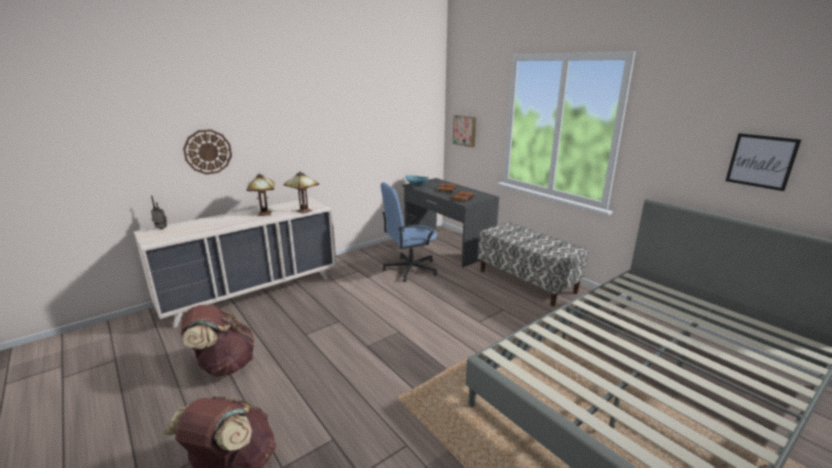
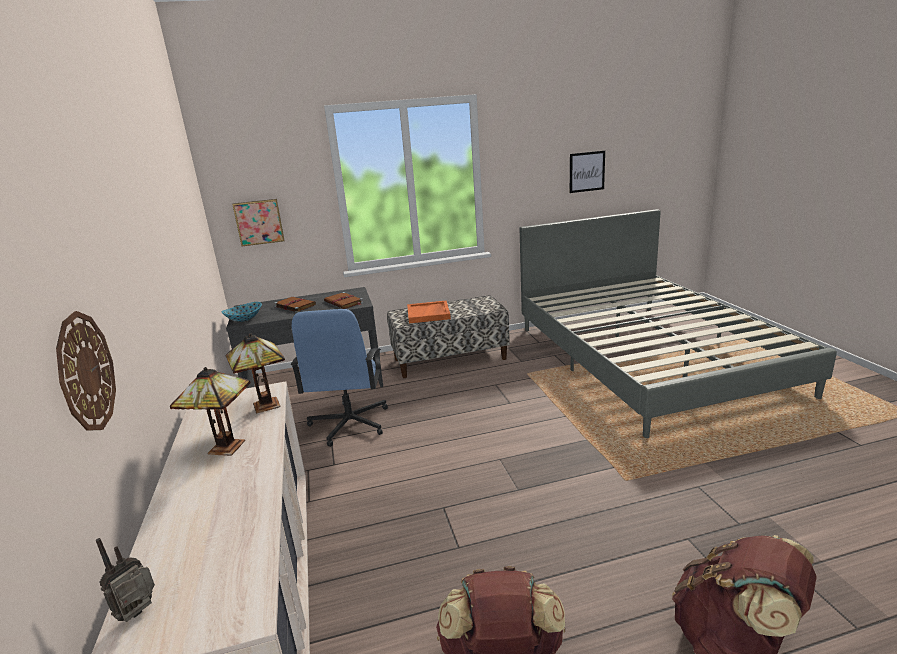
camera: 65 degrees left, 0 degrees up
none -> orange tray [407,300,451,323]

